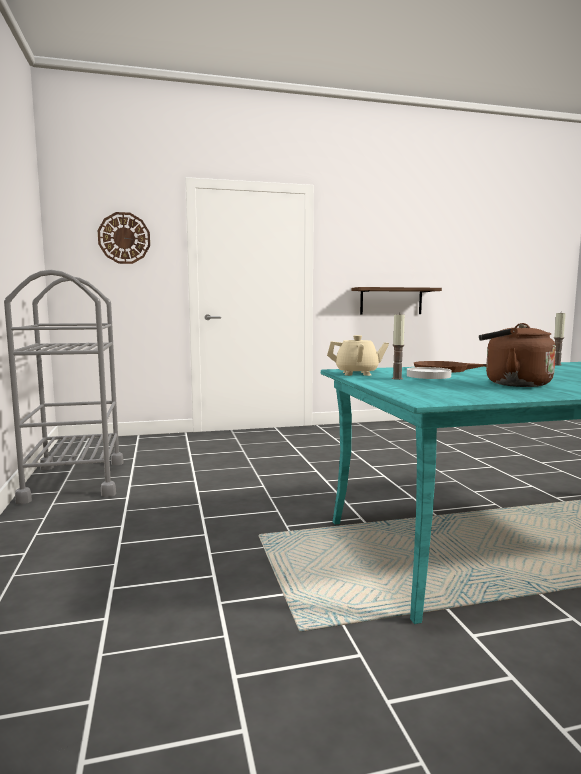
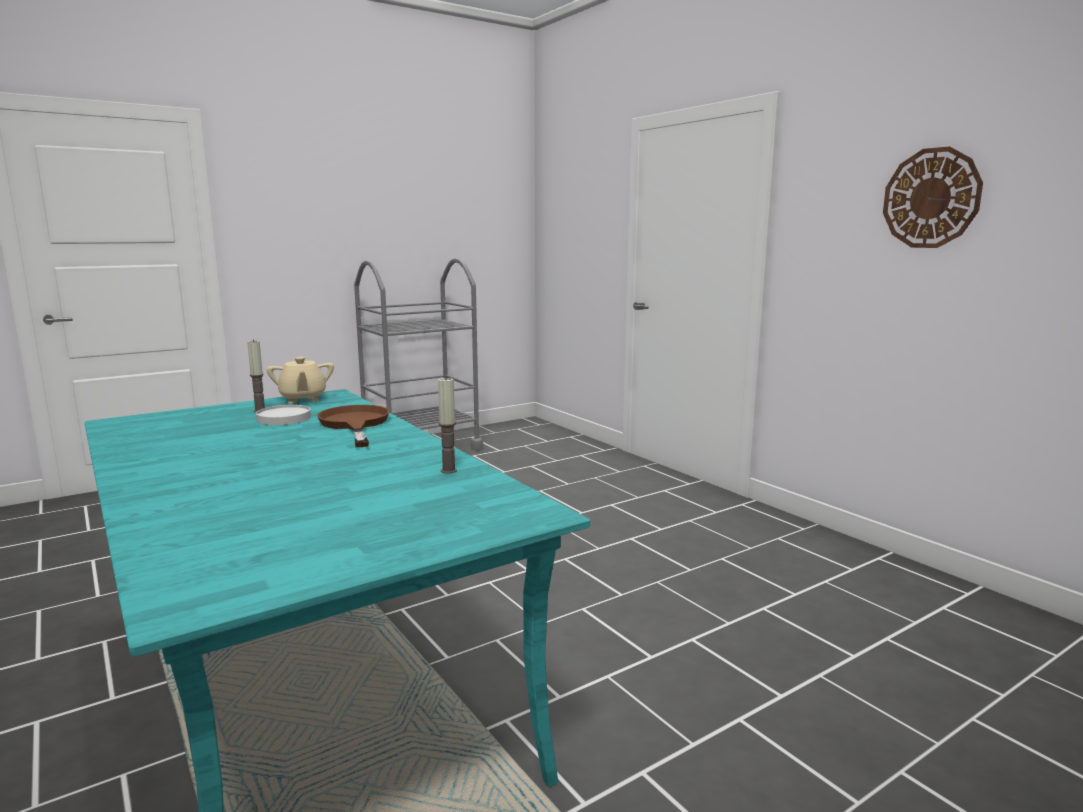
camera: 70 degrees right, 5 degrees up
wall clock [98,212,150,264] -> wall clock moved to [883,146,983,248]
shelf [352,287,442,314] -> none
brown kettle [479,323,556,387] -> none

